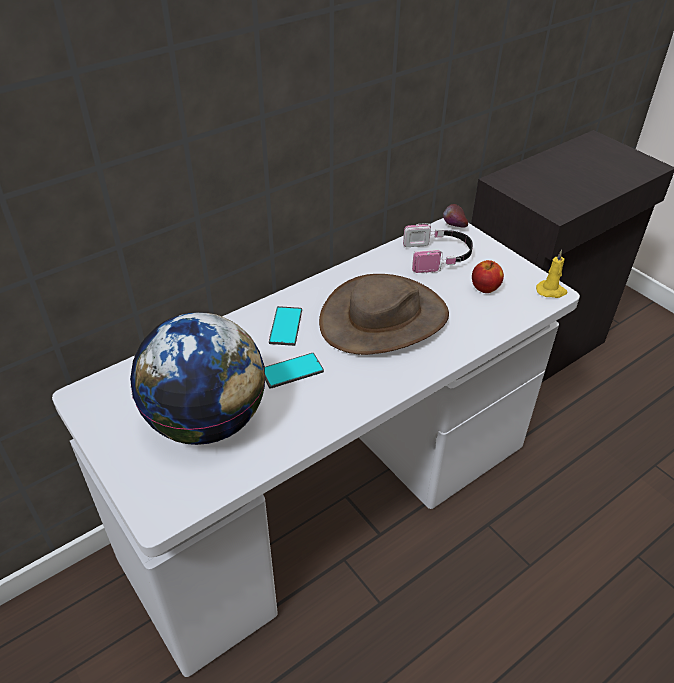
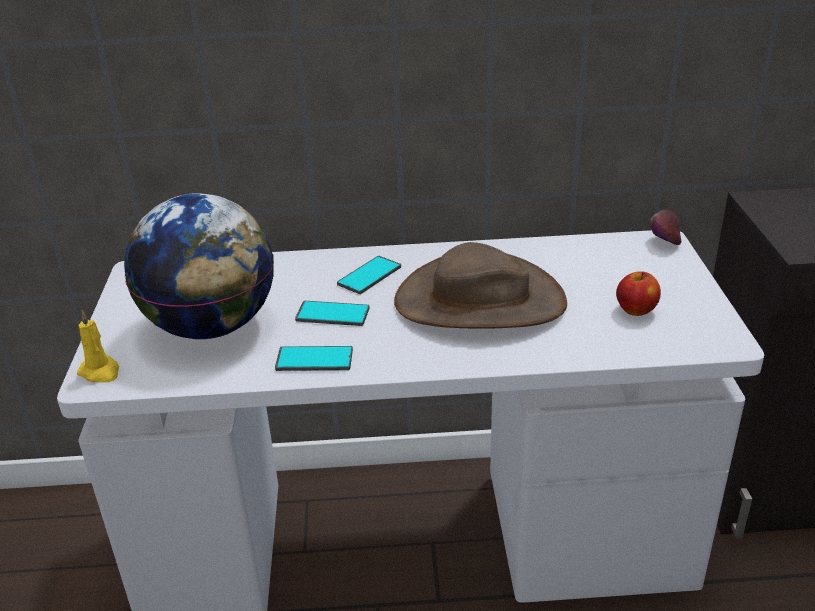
camera: 35 degrees right, 10 degrees down
headphones [403,223,473,273] -> none
yellow candle [536,250,567,298] -> yellow candle moved to [77,310,119,383]
none -> phone [275,346,353,371]

